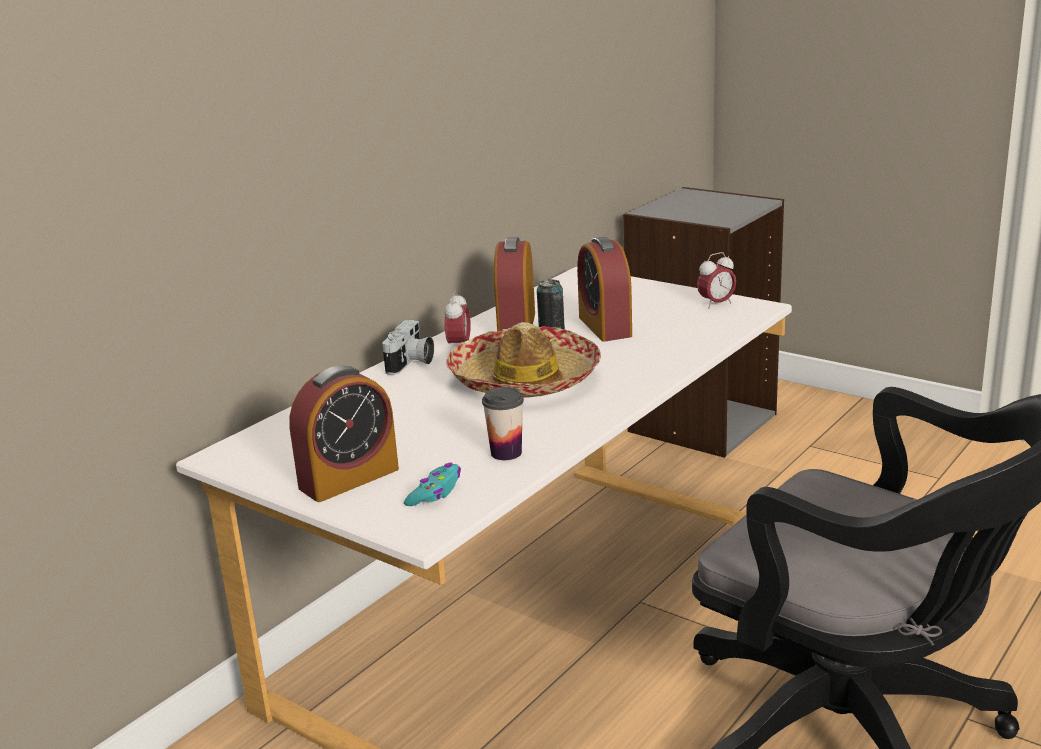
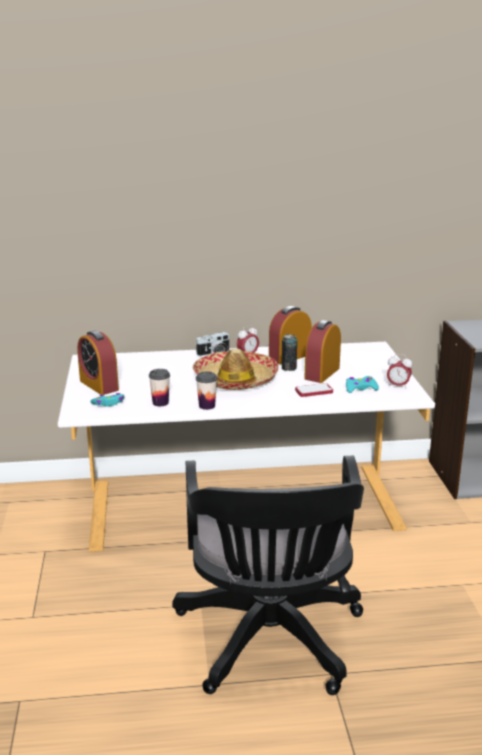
camera: 45 degrees right, 0 degrees up
alarm clock [289,365,399,502] -> alarm clock turned 45 degrees clockwise [77,330,119,395]
none -> cup [196,371,217,410]
none -> phone [295,383,333,397]
none -> turquoise game controller [346,376,379,393]

